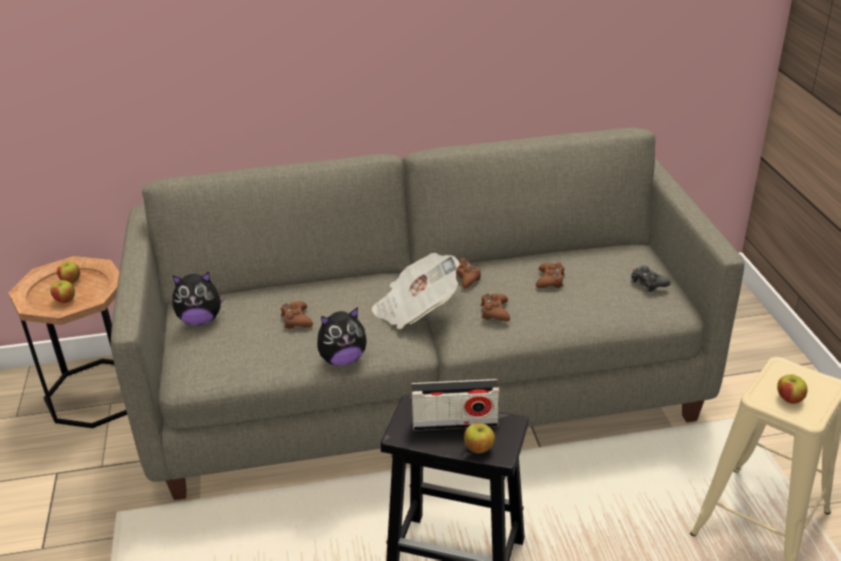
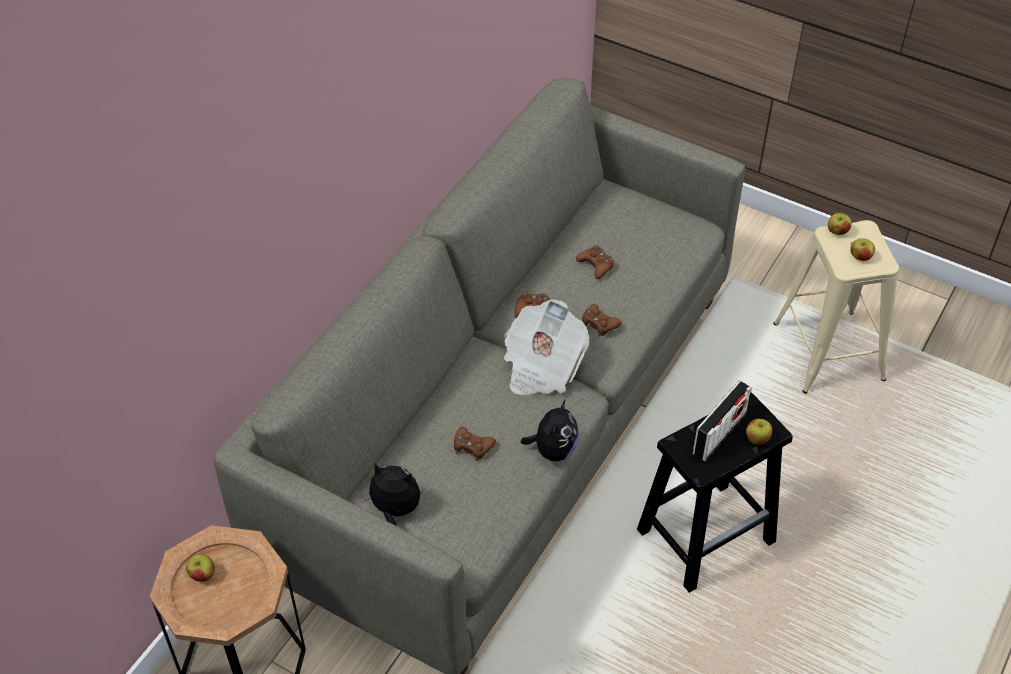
camera: 50 degrees left, 15 degrees up
apple [50,280,75,303] -> apple moved to [828,213,852,235]
plush toy [172,272,226,325] -> plush toy turned 105 degrees counterclockwise [361,463,420,526]
black game controller [631,265,671,292] -> none

